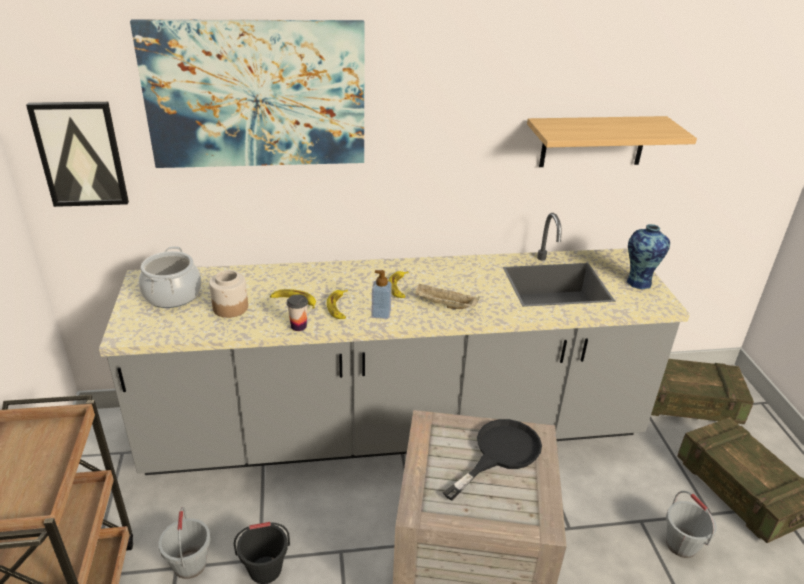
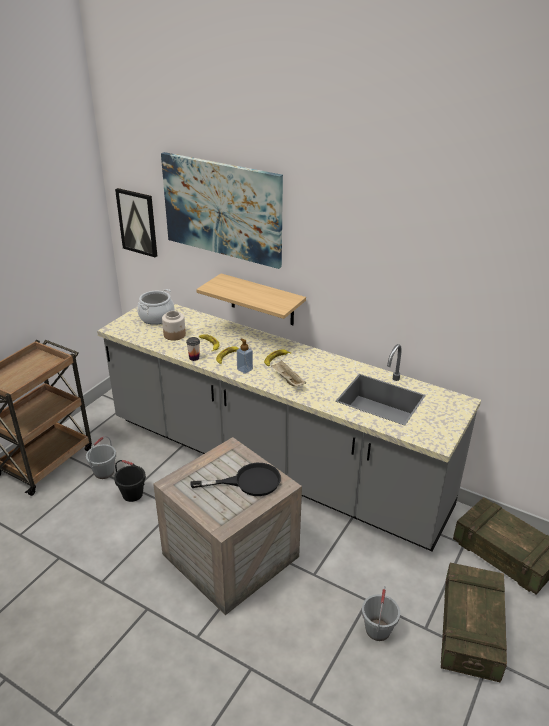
camera: 40 degrees right, 0 degrees up
shelf [527,116,697,167] -> shelf moved to [196,273,306,325]
vase [627,224,670,290] -> none

